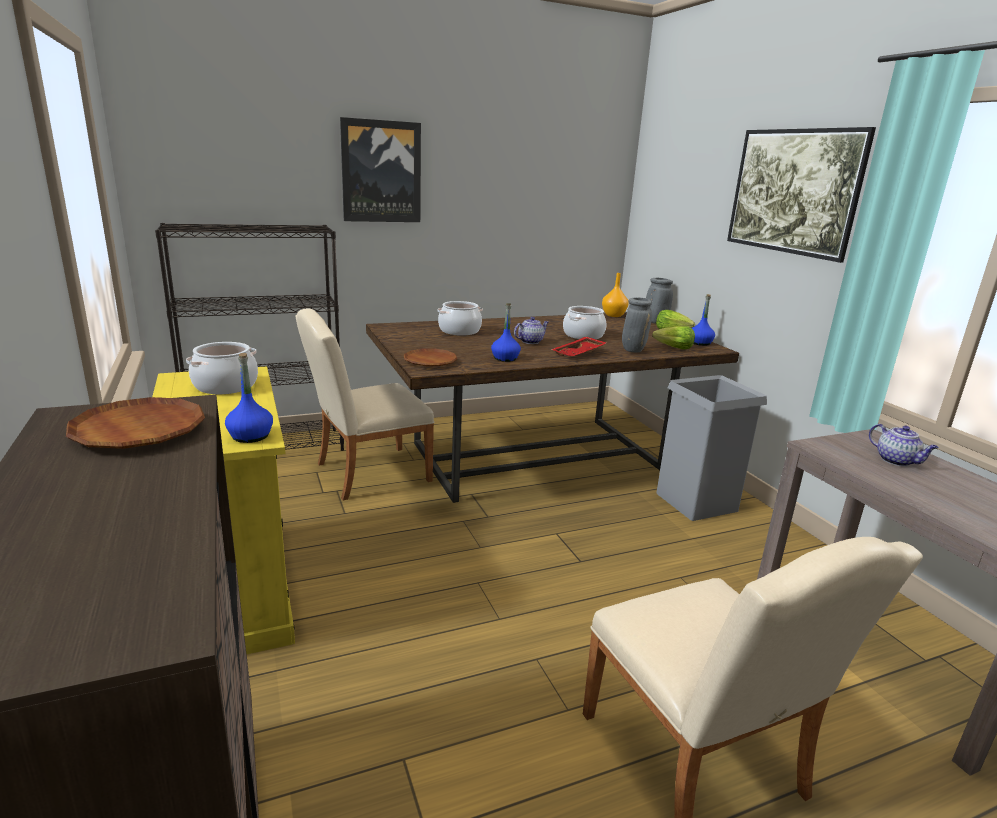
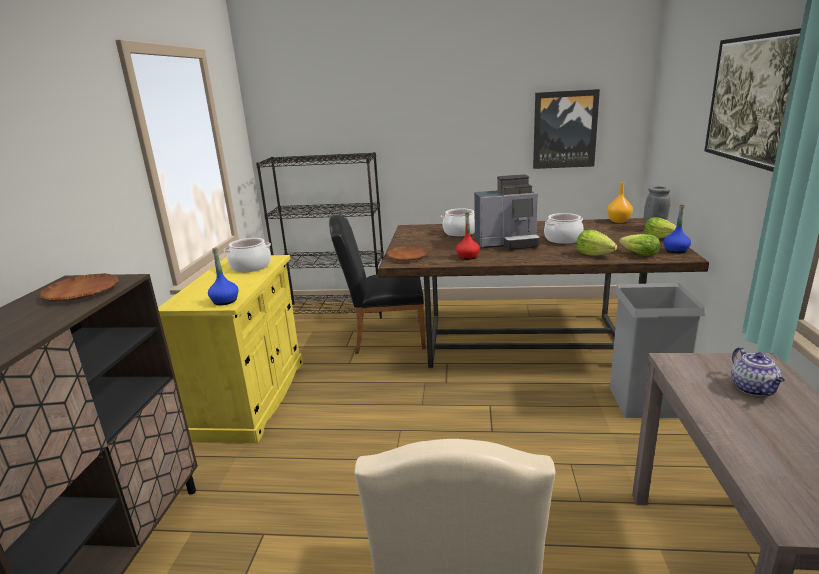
camera: 30 degrees right, 0 degrees up
beige chair [295,308,434,500] -> black chair [329,215,426,354]
picture [340,117,421,222] -> picture moved to [533,89,600,169]
blue bottle [491,303,521,362] -> red bottle [456,212,480,260]
teapot [514,317,548,344] -> coffee machine [474,174,540,250]
red tray [551,337,606,357] -> none
grey vase [622,297,652,352] -> lettuce [576,230,617,256]

